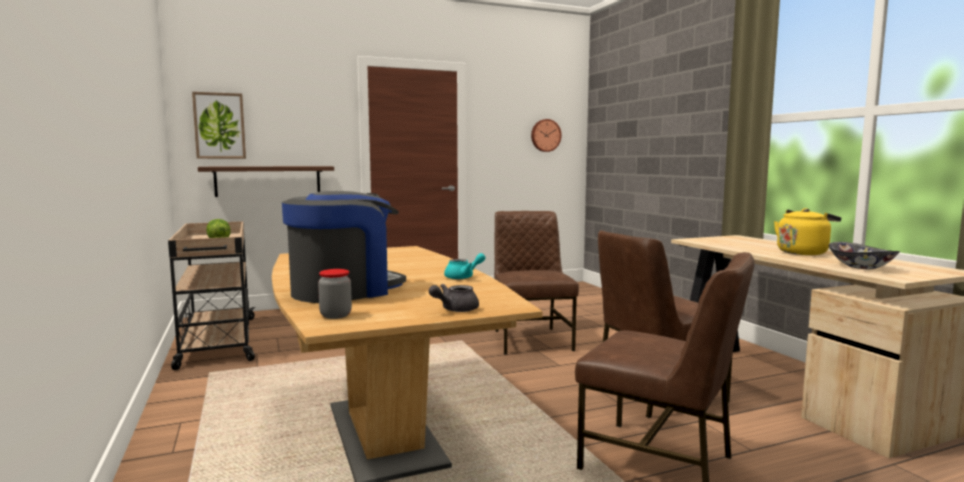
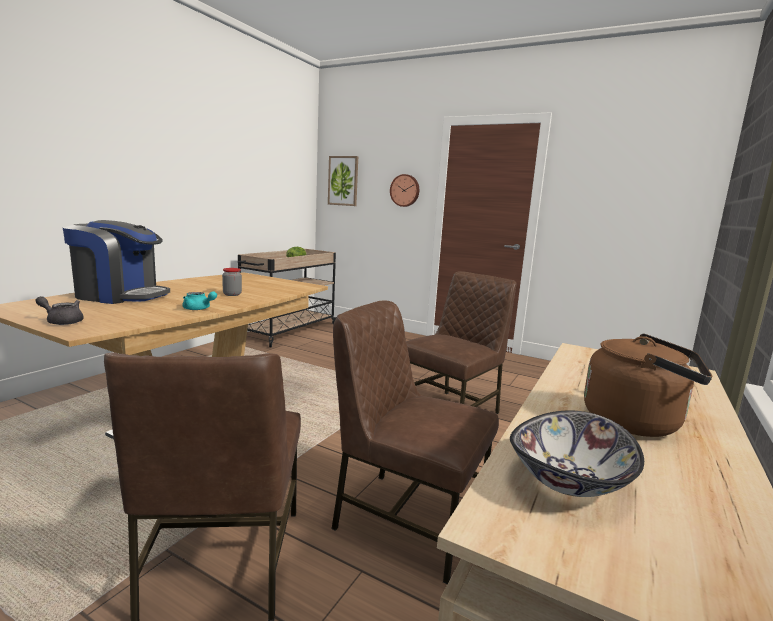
camera: 50 degrees right, 5 degrees up
shelf [198,166,334,197] -> none
jar [318,269,352,319] -> jar moved to [222,268,242,296]
wall clock [531,119,562,152] -> wall clock moved to [390,174,419,207]
yellow kettle [774,208,841,255] -> brown kettle [584,333,712,437]

